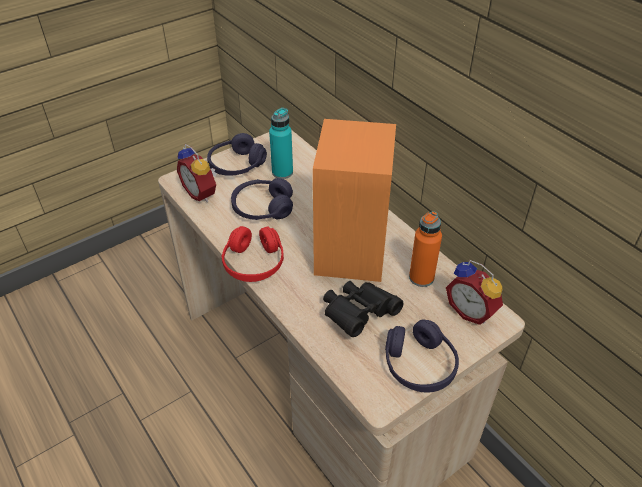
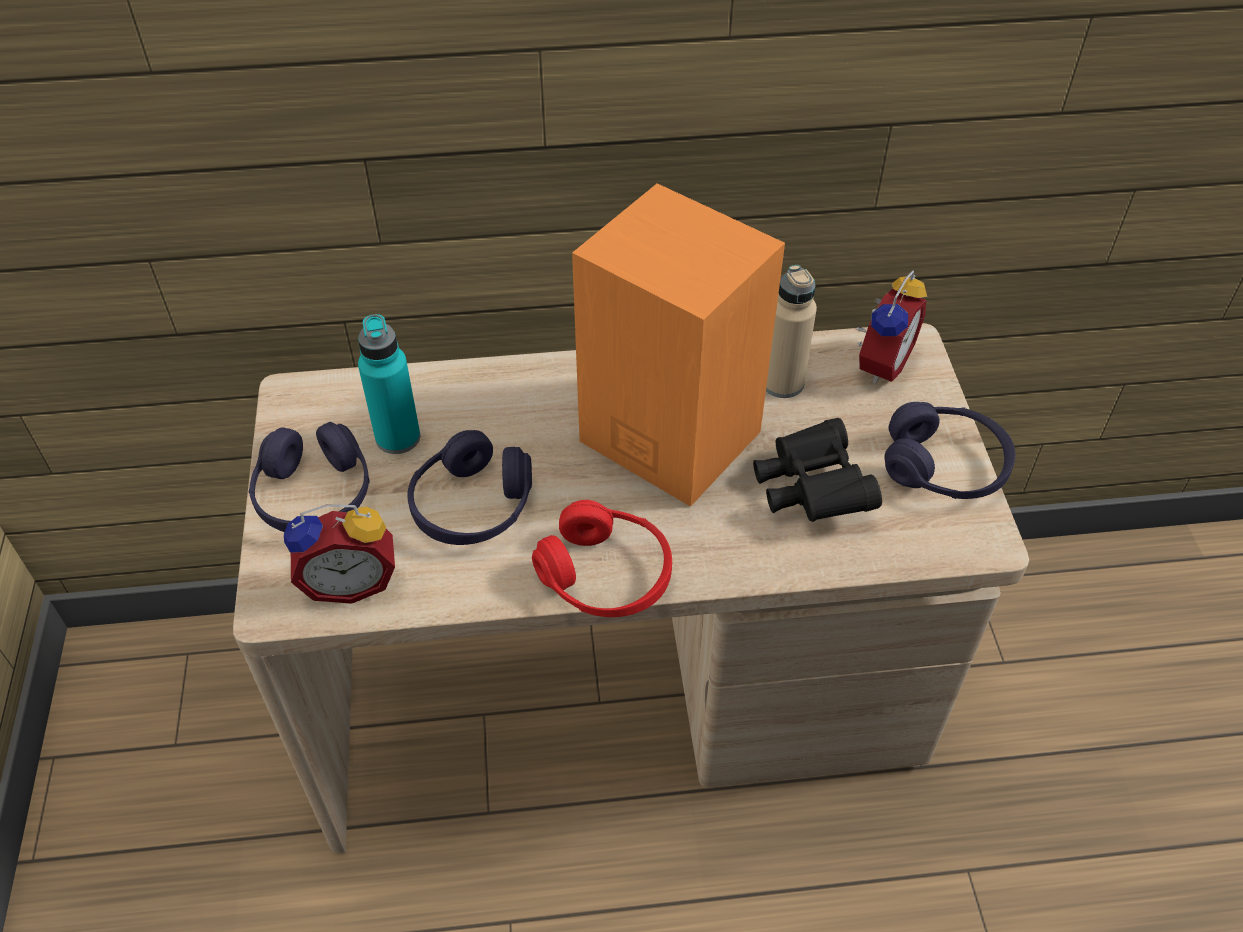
camera: 60 degrees left, 5 degrees up
orange bottle [409,211,442,287] -> beige bottle [766,265,817,398]
alarm clock [446,260,503,325] -> alarm clock turned 45 degrees counterclockwise [855,270,927,384]

